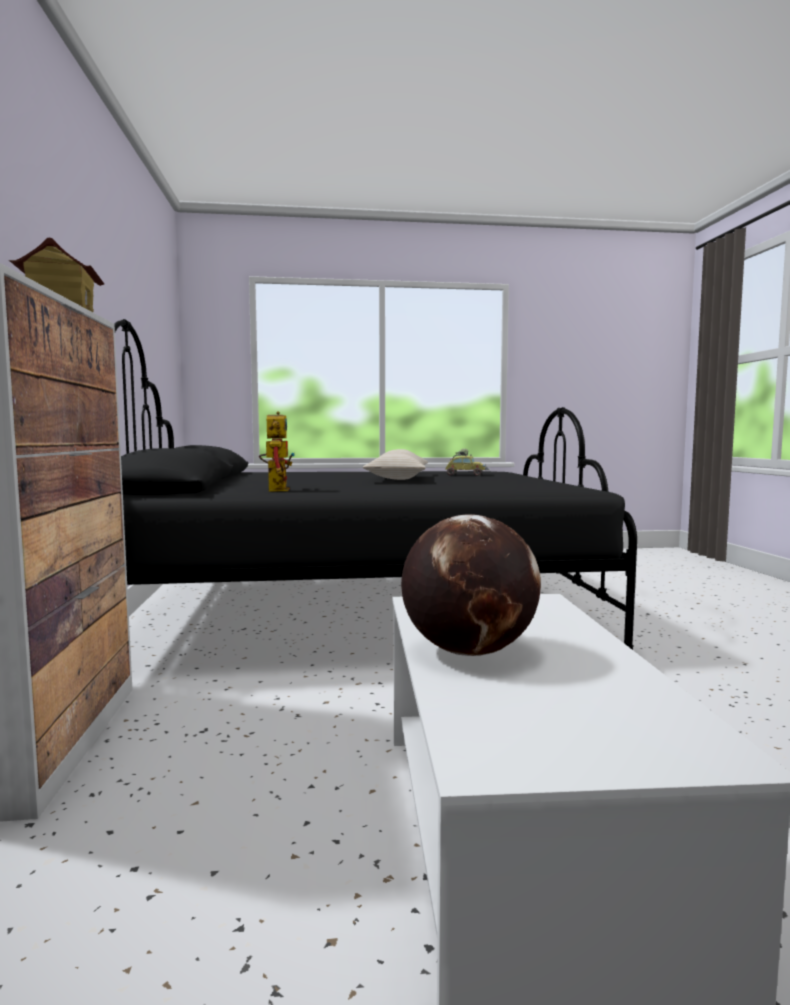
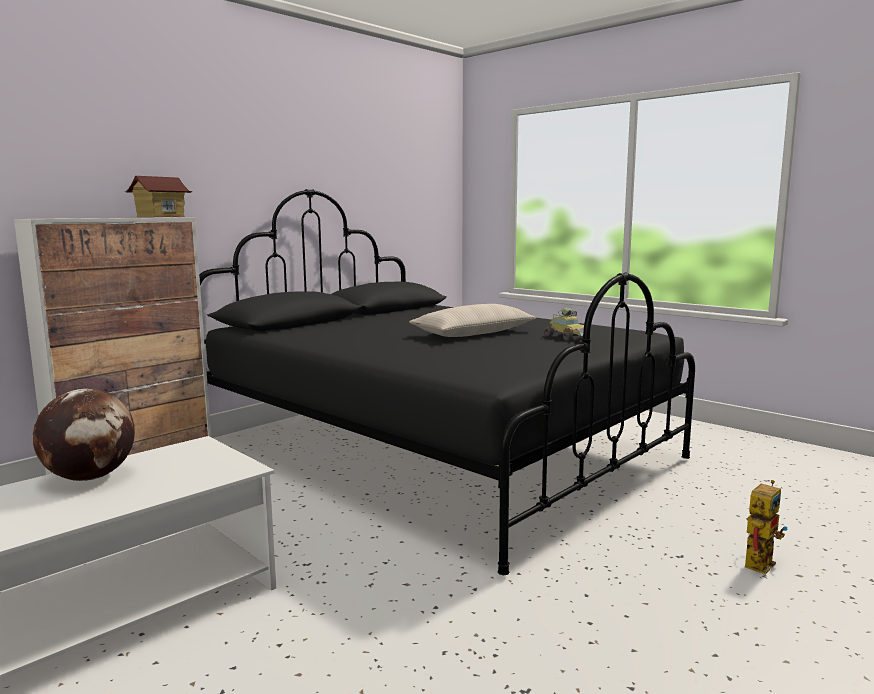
camera: 50 degrees right, 5 degrees up
toy robot [259,411,295,491] -> toy robot moved to [745,480,788,574]

